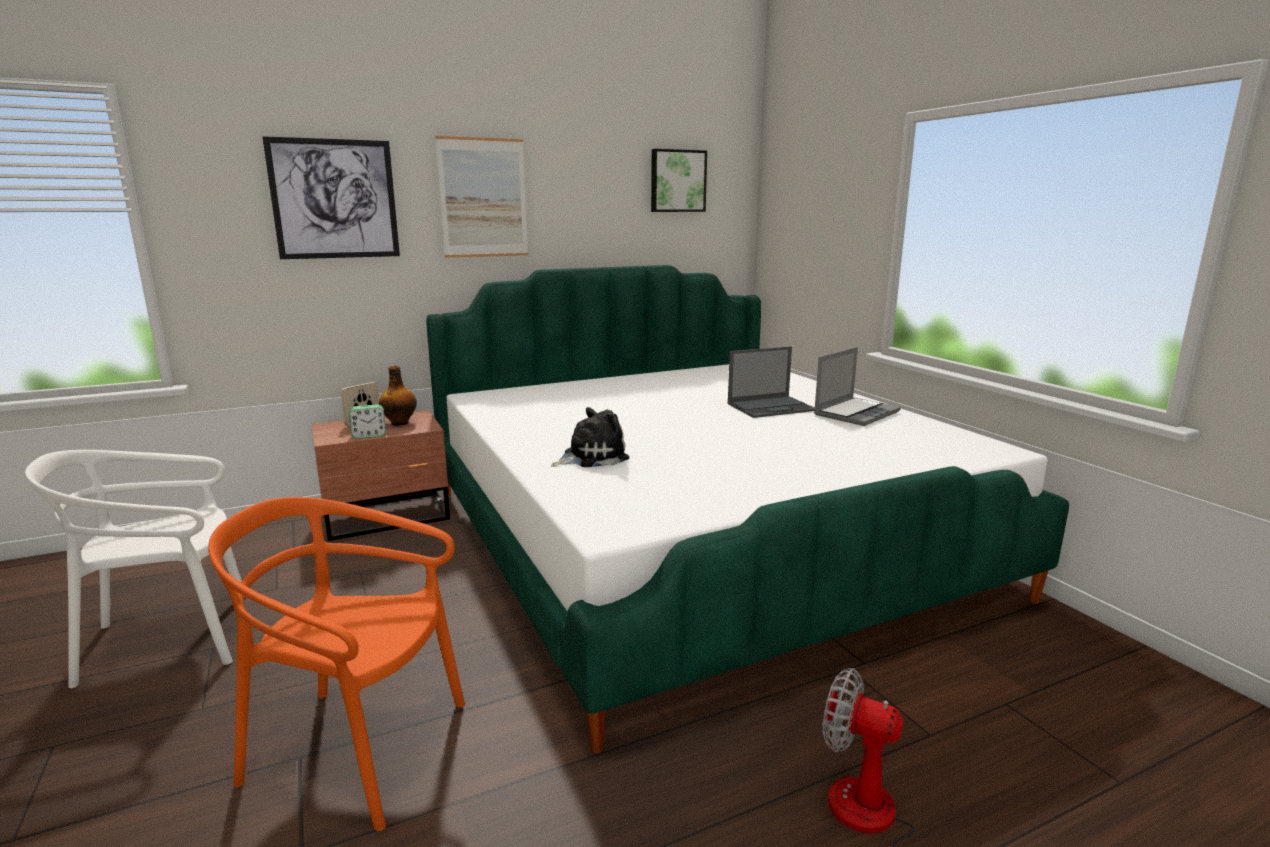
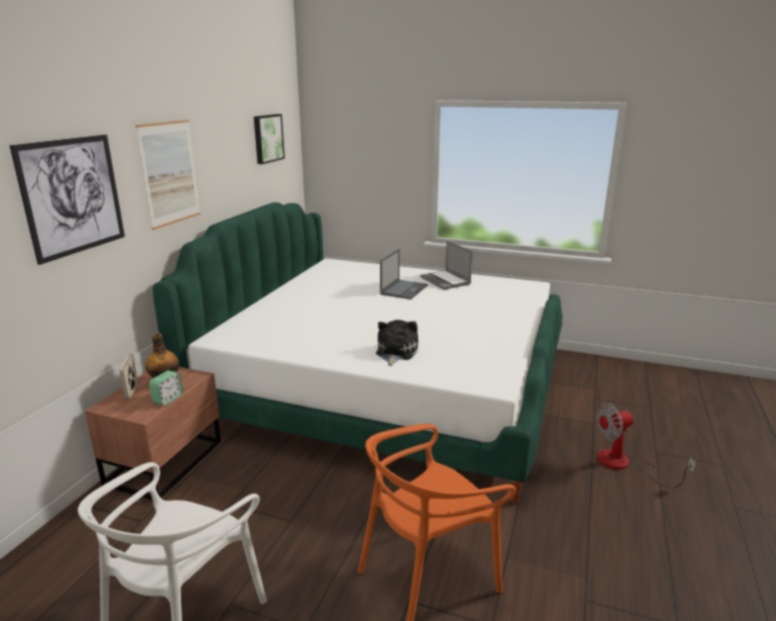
camera: 45 degrees left, 5 degrees up
laptop [814,347,901,426] -> laptop turned 150 degrees clockwise [420,241,473,290]

